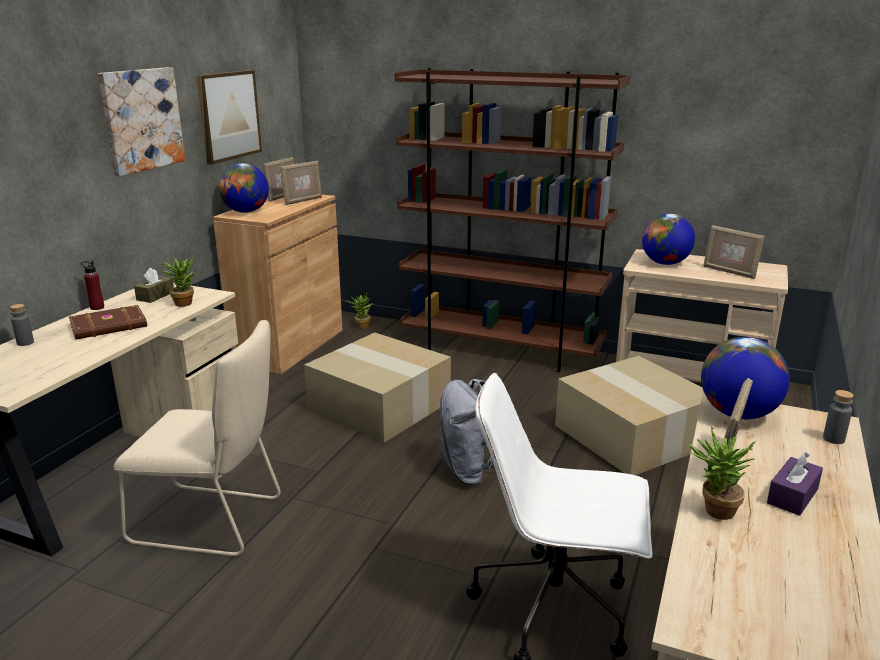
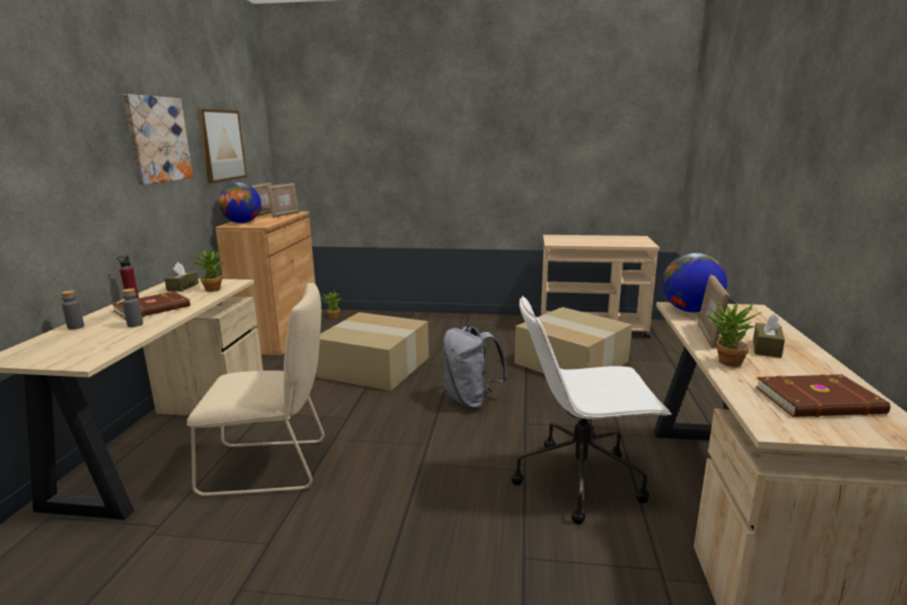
camera: 15 degrees left, 5 degrees down
brown bookcase [395,68,630,372] -> none
globe [642,213,695,265] -> none
picture frame [703,225,765,279] -> none
purple tissue box [767,452,823,516] -> brown tissue box [753,314,785,358]
grey bottle [823,390,854,444] -> grey bottle moved to [122,288,143,327]
none -> brown book [756,374,890,417]

